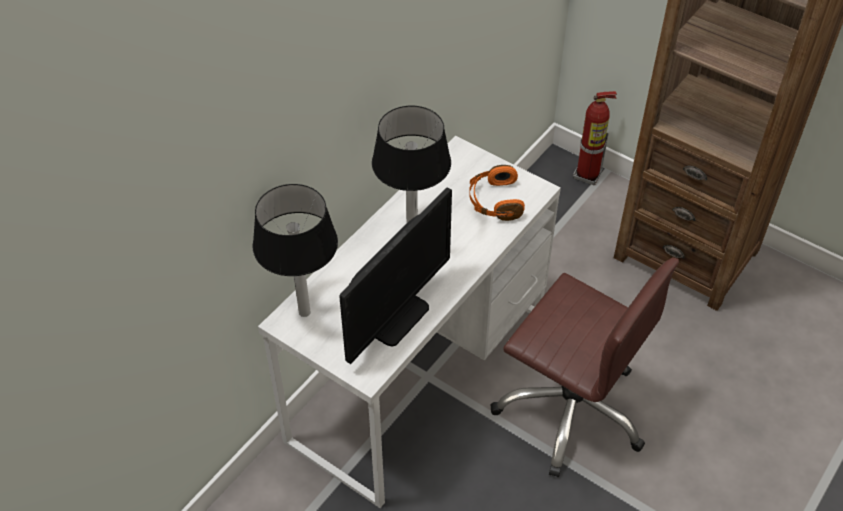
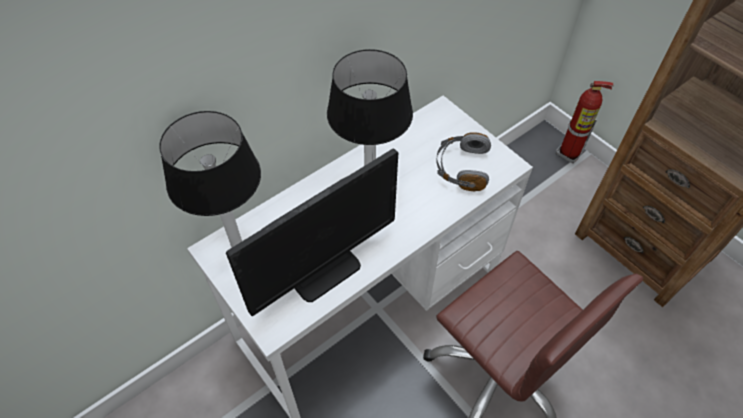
camera: 15 degrees right, 5 degrees up
orange headphones [469,165,525,221] -> grey headphones [437,132,491,191]

